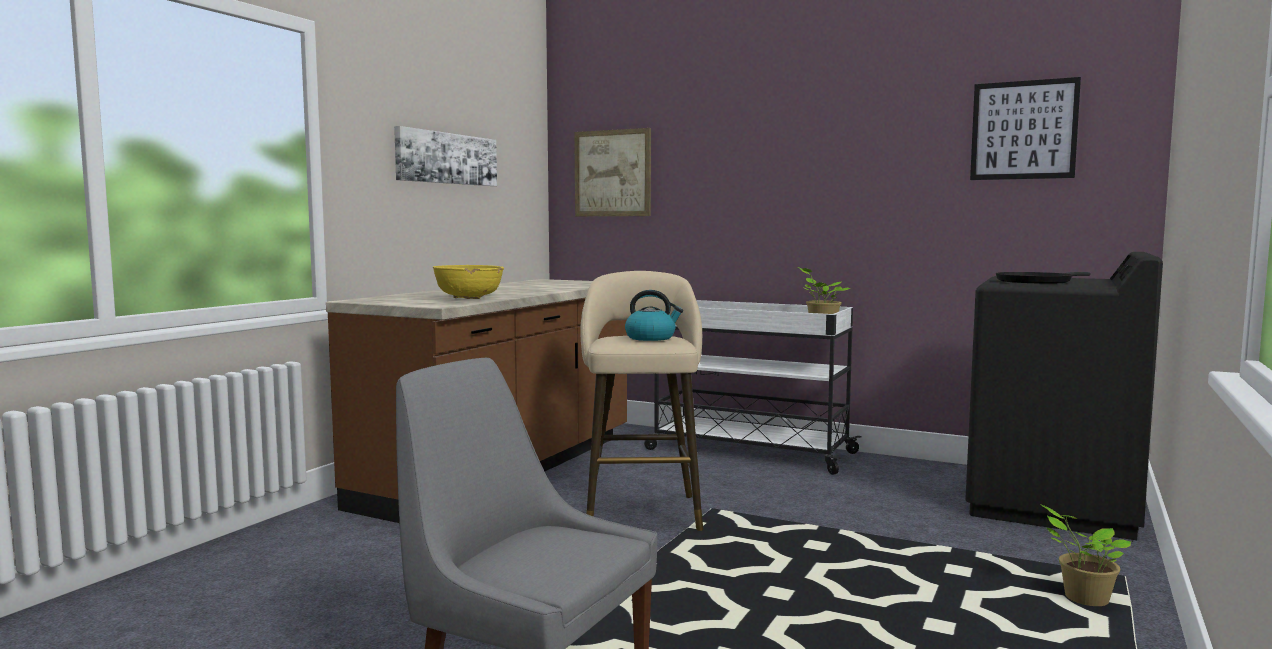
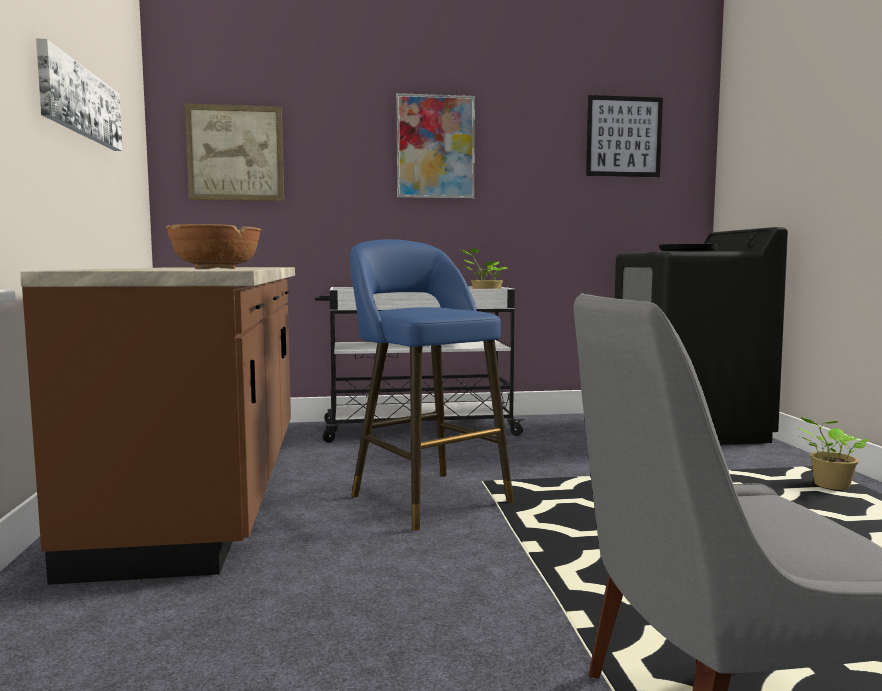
camera: 35 degrees left, 0 degrees up
yellow bowl [433,265,504,299] -> brown bowl [166,224,261,269]
beige stool [580,271,703,531] -> blue stool [350,239,514,530]
kettle [625,290,683,341] -> none
none -> picture [397,93,475,199]

